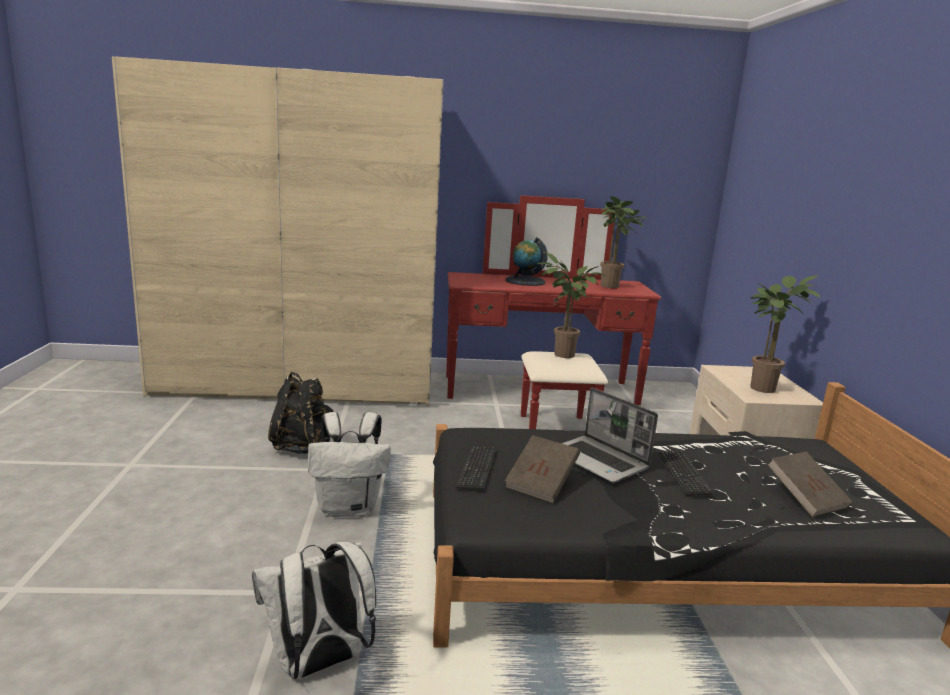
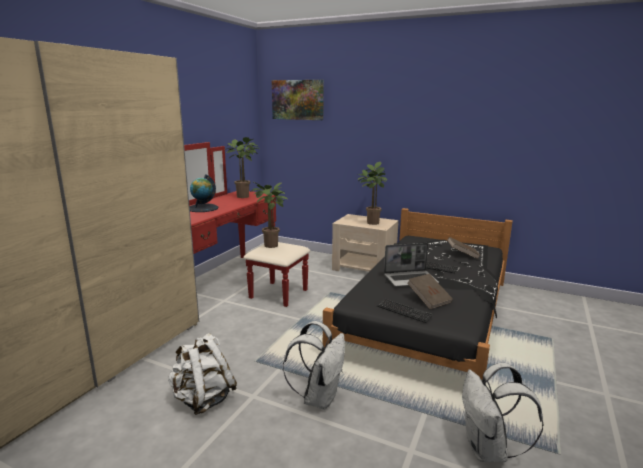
camera: 60 degrees left, 0 degrees up
black backpack [268,372,334,454] -> white backpack [168,333,237,415]
none -> picture [272,80,324,120]

